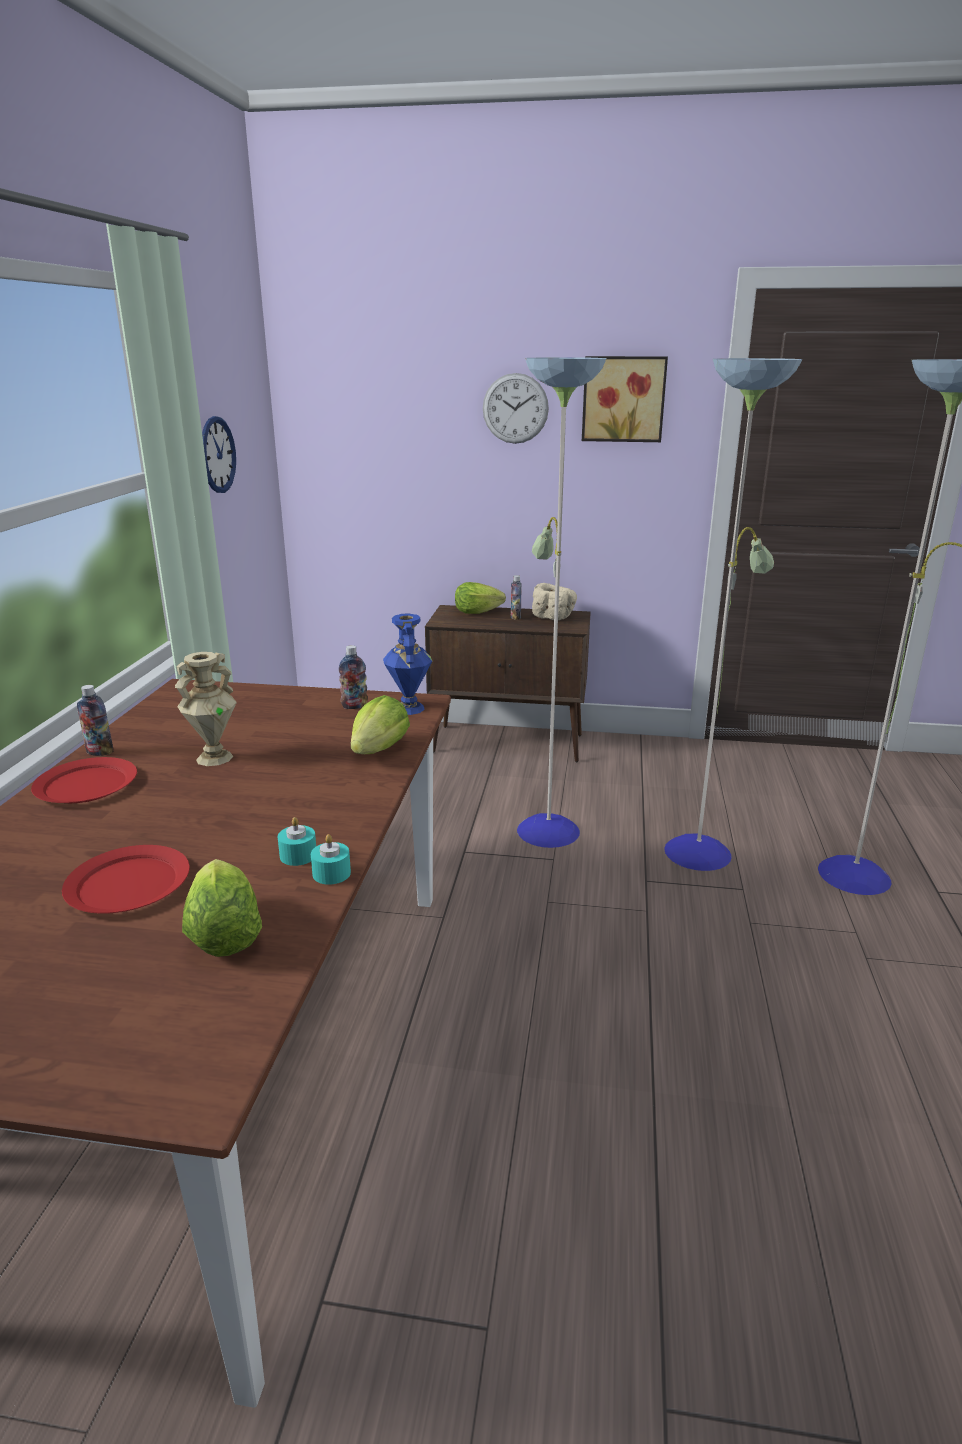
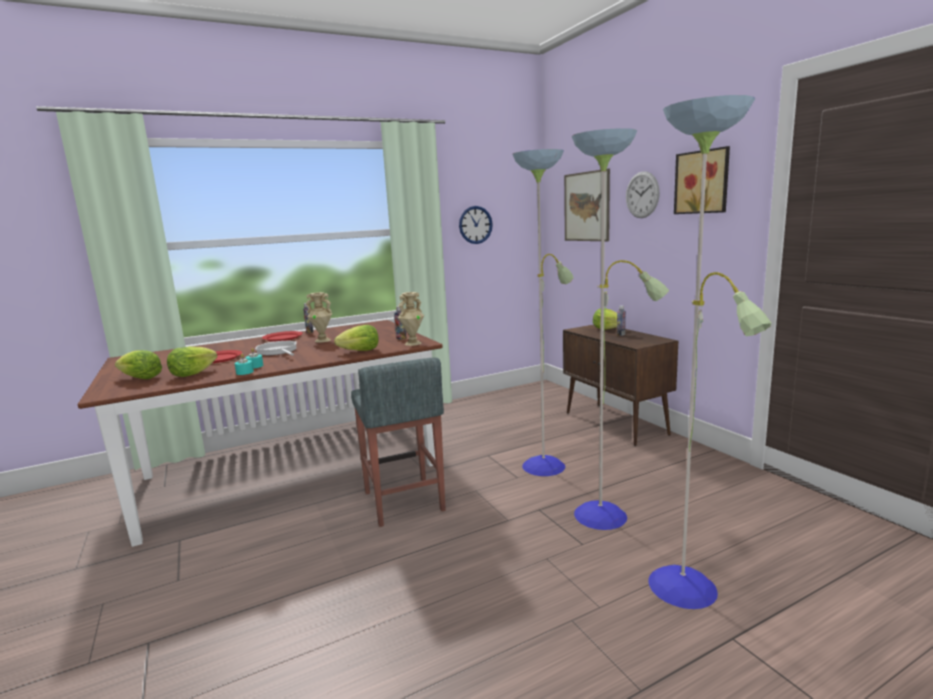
camera: 55 degrees right, 10 degrees down
blue vase [383,614,432,715] -> beige vase [398,292,424,346]
beige bowl [532,583,577,620] -> none
none -> lettuce [115,350,162,379]
none -> frying pan [255,341,297,356]
none -> grey stool [351,357,446,527]
none -> picture [564,169,610,241]

